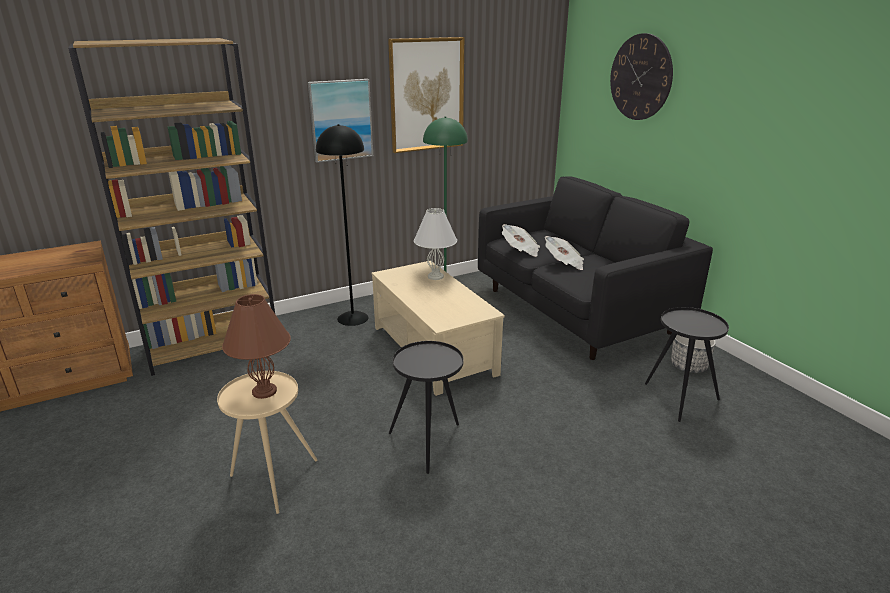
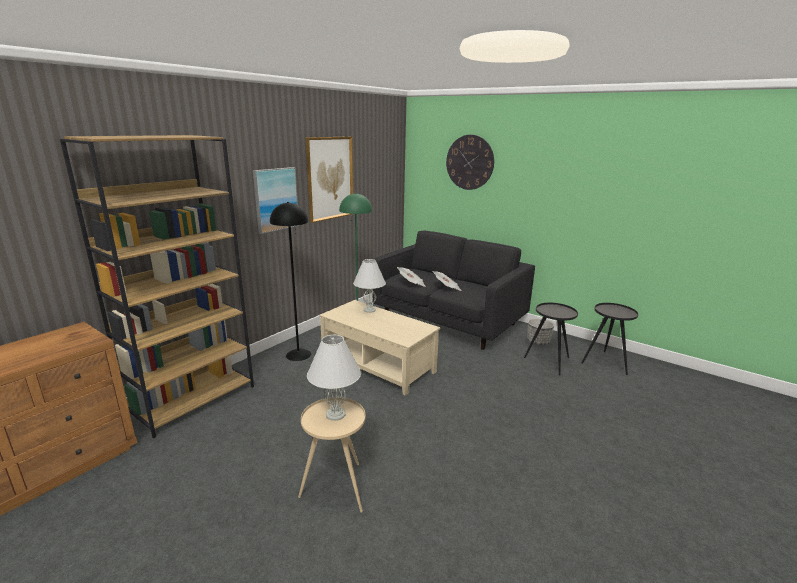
camera: 25 degrees left, 5 degrees down
brown table lamp [222,294,291,399] -> white table lamp [307,335,361,421]
black side table [389,341,464,474] -> black side table moved to [582,303,638,375]

